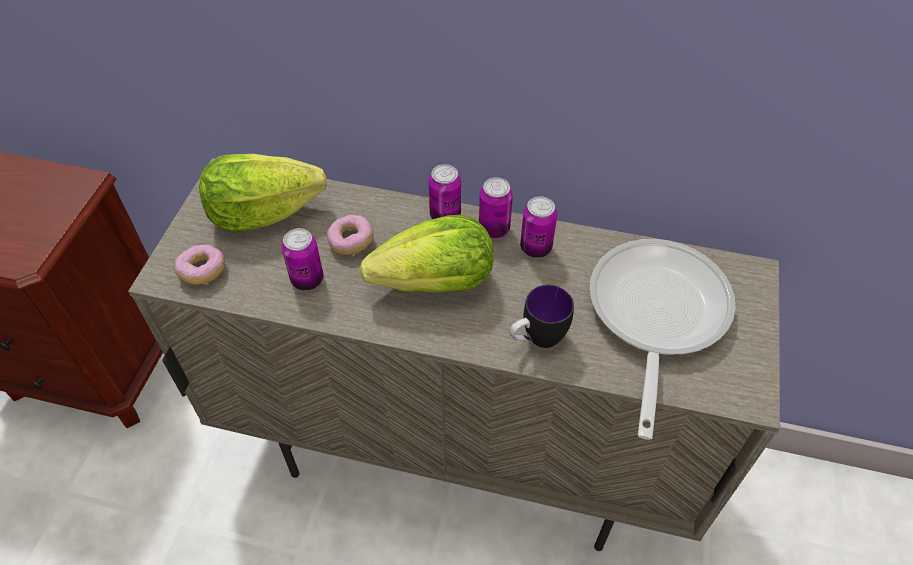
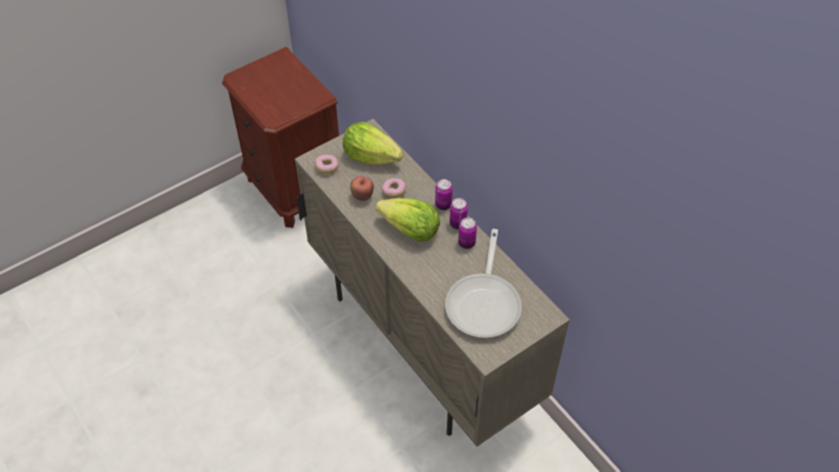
camera: 40 degrees right, 0 degrees up
can [281,228,323,290] -> apple [350,176,374,201]
mug [510,285,574,348] -> none
frying pan [590,239,735,440] -> frying pan turned 135 degrees clockwise [445,229,522,338]

